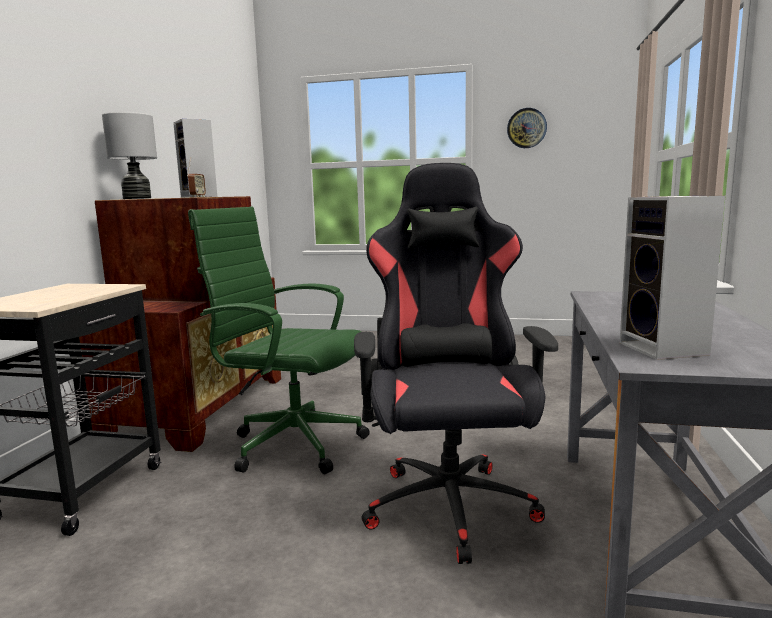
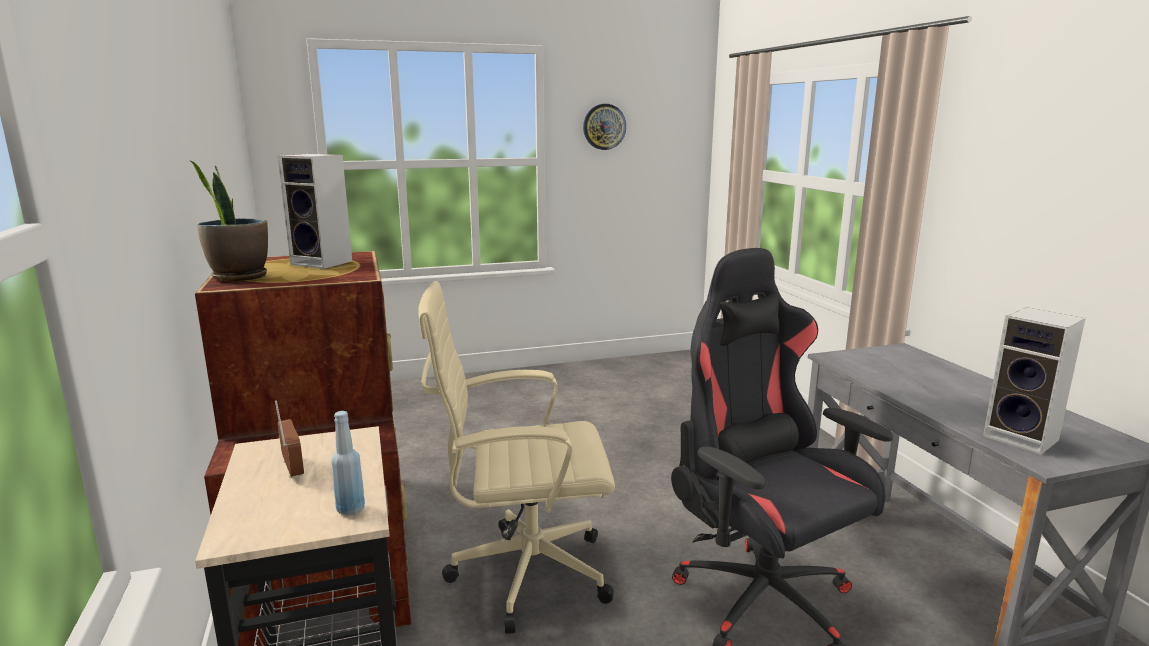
camera: 30 degrees left, 5 degrees up
grey table lamp [102,112,157,199] -> potted plant [191,161,268,281]
radio [187,157,206,197] -> radio moved to [275,400,304,478]
green office chair [188,206,370,474] -> beige office chair [418,281,615,634]
none -> blue bottle [331,411,365,515]

